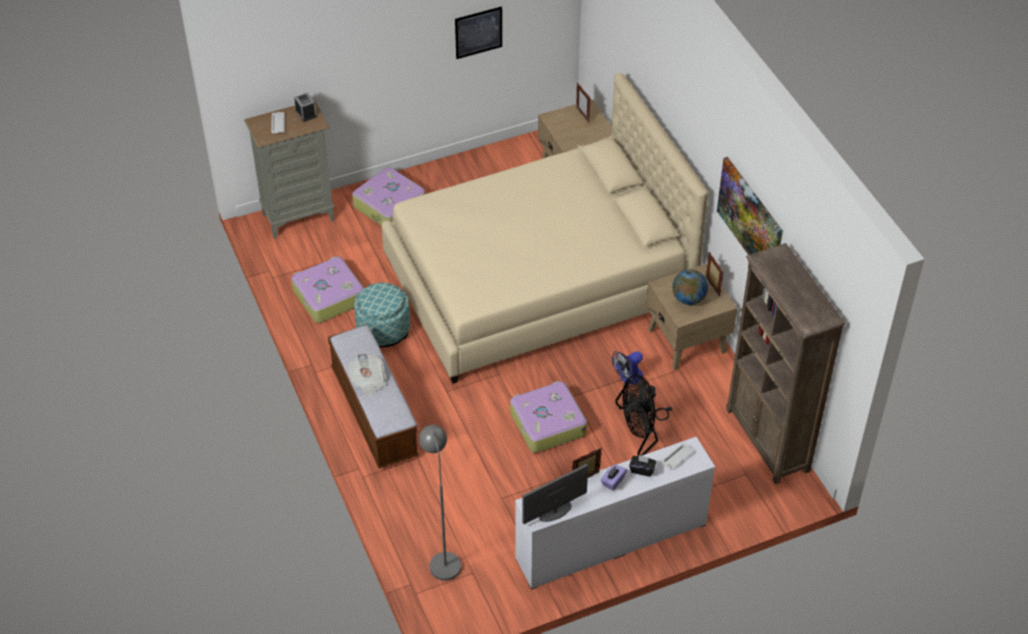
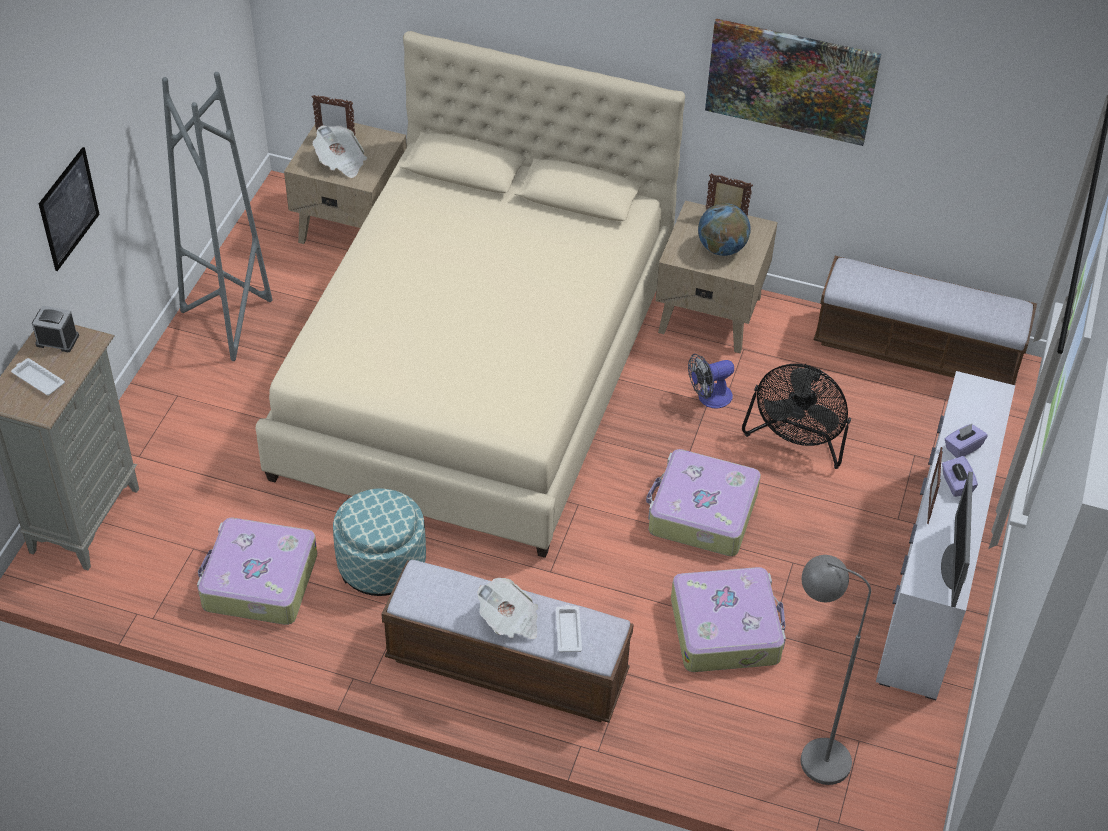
camera: 50 degrees left, 0 degrees up
suitcase [352,167,425,226] -> suitcase moved to [671,567,786,672]
picture [455,7,502,59] -> picture moved to [39,147,100,271]
fan [612,351,643,385] -> fan turned 60 degrees clockwise [688,354,734,409]
black tissue box [629,455,656,476] -> purple tissue box [945,424,988,458]
white tray [661,443,694,470] -> white tray moved to [556,605,582,652]
brown bookcase [726,243,846,484] -> bench [814,256,1037,385]
none -> grey clothes rack [162,72,272,361]
none -> newspaper [313,125,367,178]

